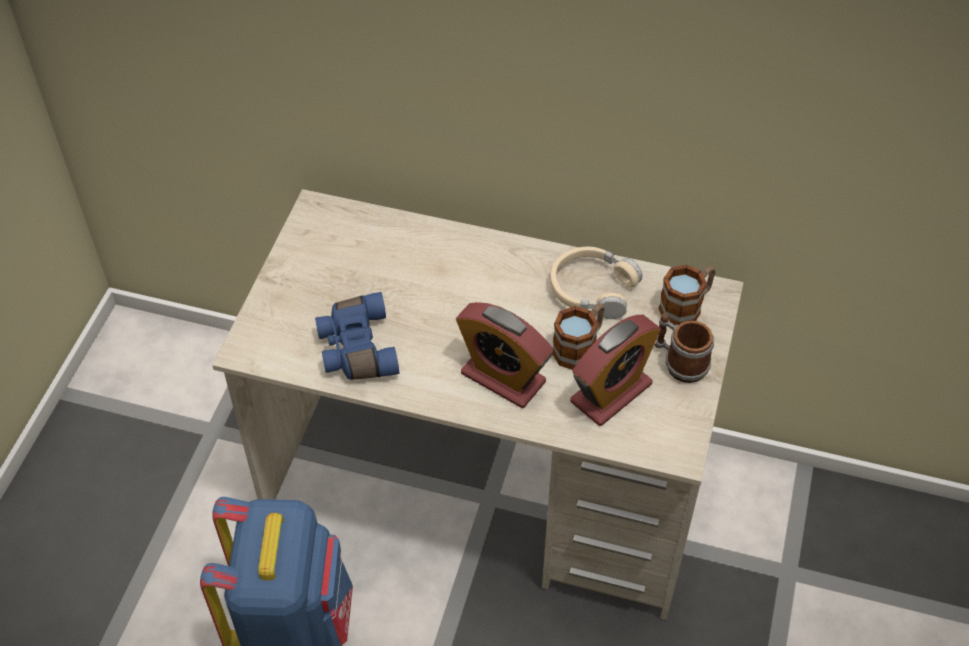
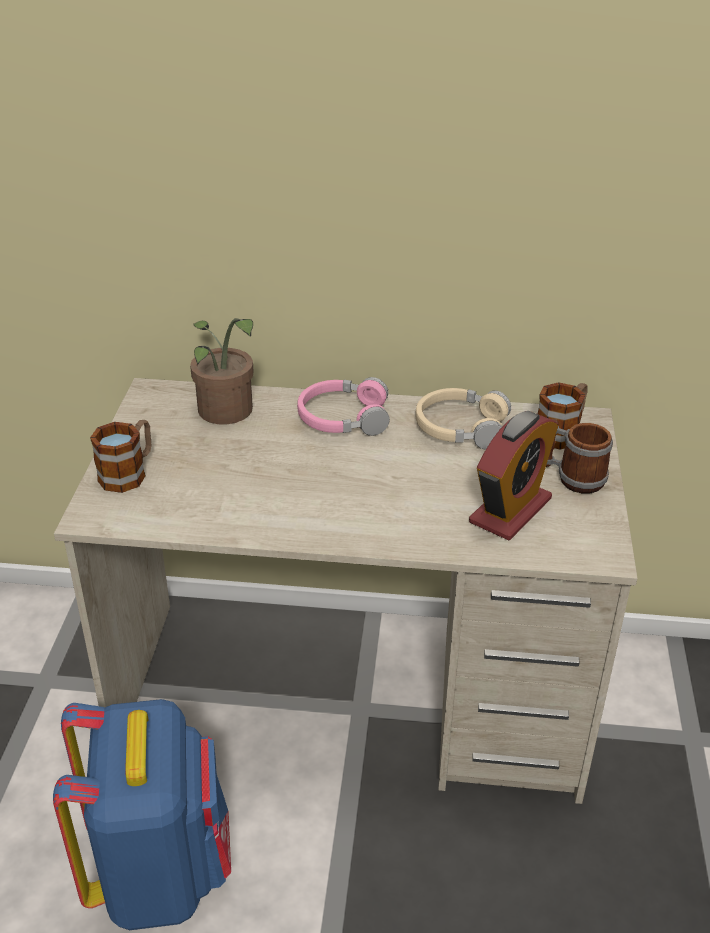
camera: 10 degrees left, 15 degrees down
blue binoculars [315,292,399,380] -> none
alarm clock [456,302,553,408] -> none
mug [552,304,605,370] -> mug moved to [90,420,152,493]
none -> potted plant [190,318,254,424]
none -> pink headphones [297,377,390,436]

